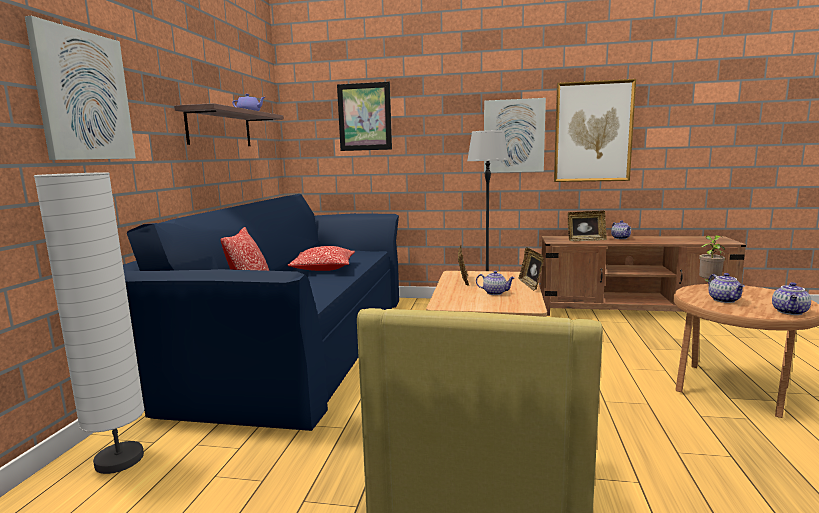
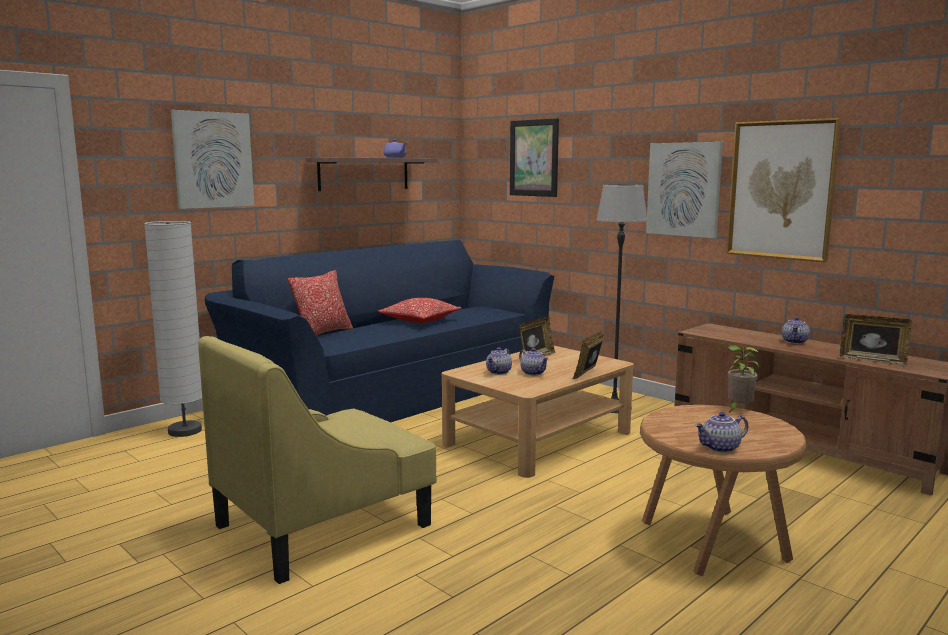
camera: 35 degrees right, 0 degrees up
picture frame [568,211,607,241] -> picture frame moved to [840,314,912,366]
teapot [708,273,745,303] -> teapot moved to [486,347,512,375]

